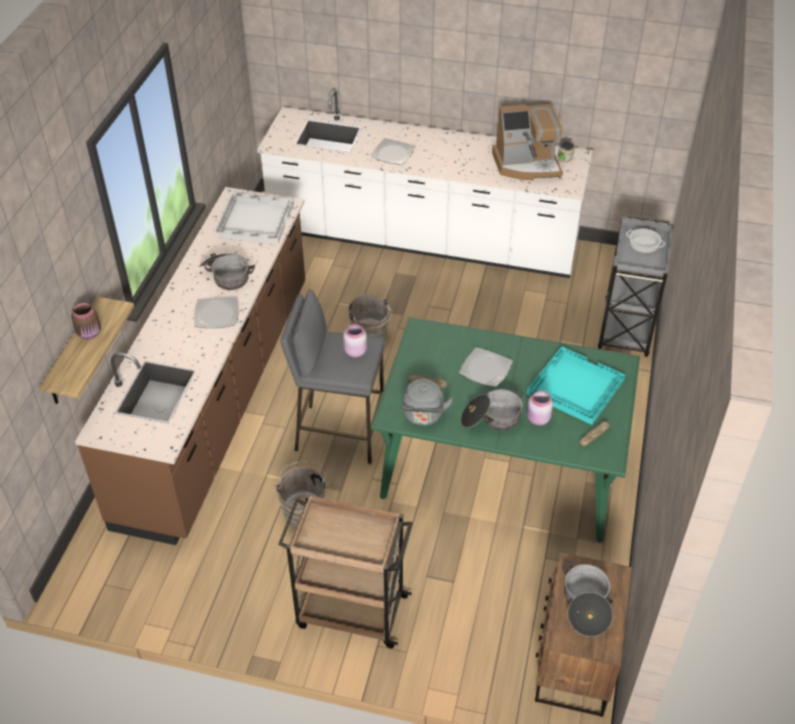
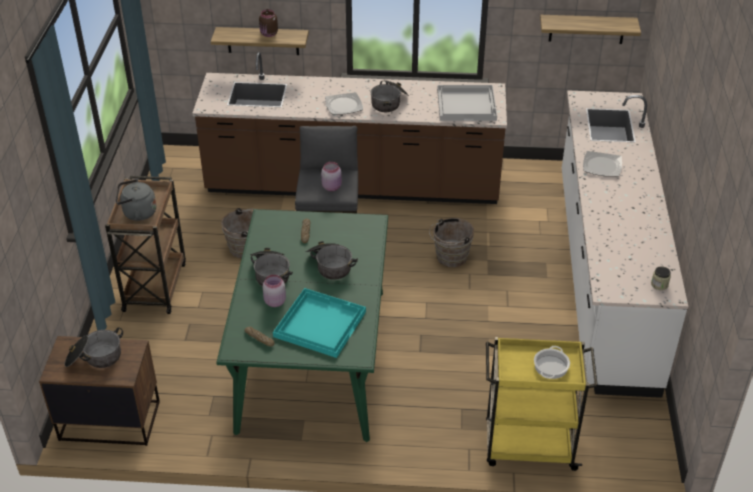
camera: 80 degrees right, 5 degrees down
grey kettle [402,379,453,426] -> grey kettle moved to [116,179,156,221]
plate [459,347,513,387] -> cooking pot [305,241,358,280]
coffee machine [492,104,563,180] -> none
grey cart [598,215,673,357] -> yellow cart [486,337,598,471]
none -> shelf [540,15,641,44]

